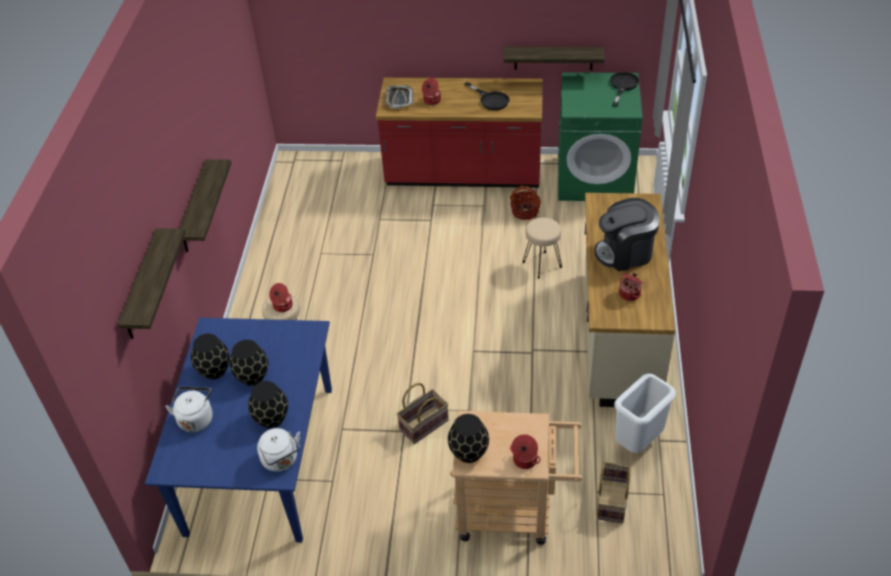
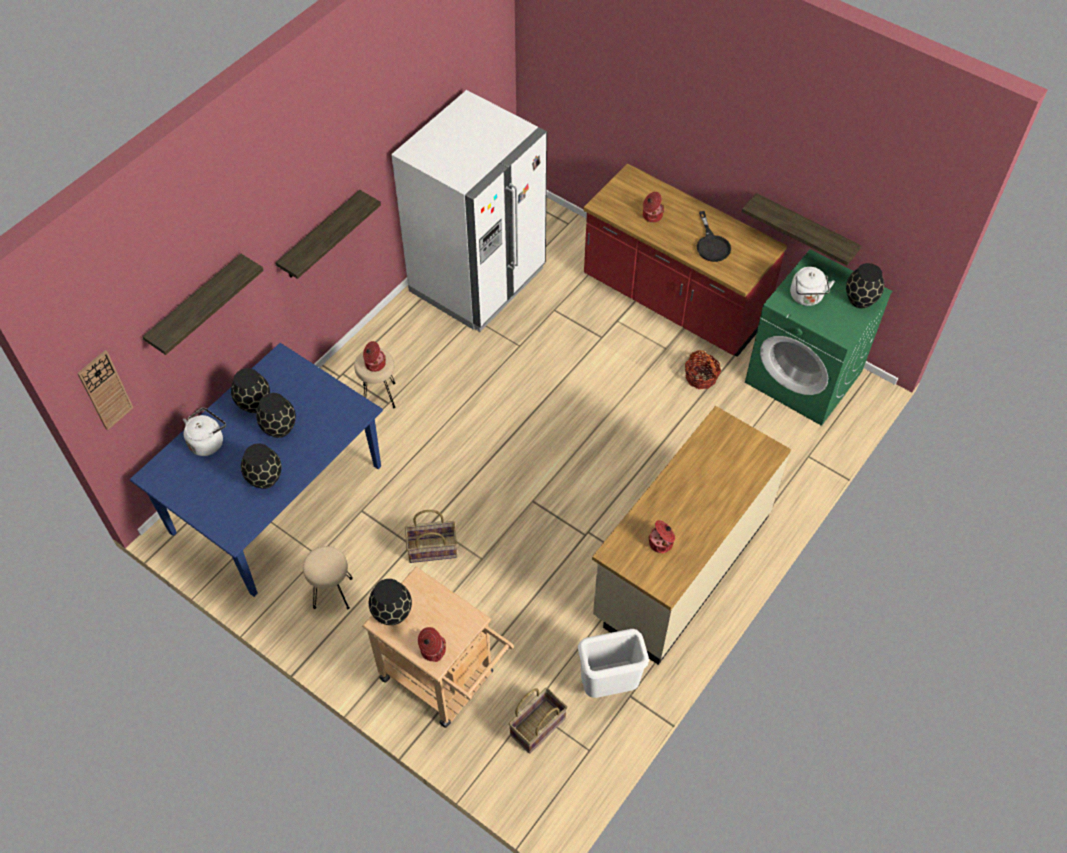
camera: 30 degrees right, 10 degrees up
white kettle [257,428,300,472] -> white kettle moved to [790,267,835,306]
tray [386,85,413,109] -> none
beige stool [523,218,562,278] -> beige stool moved to [303,546,353,609]
coffee machine [595,198,659,271] -> none
black frying pan [610,72,639,106] -> black vase [846,263,884,308]
none -> wall clock [77,350,133,430]
none -> white fridge [391,90,547,332]

